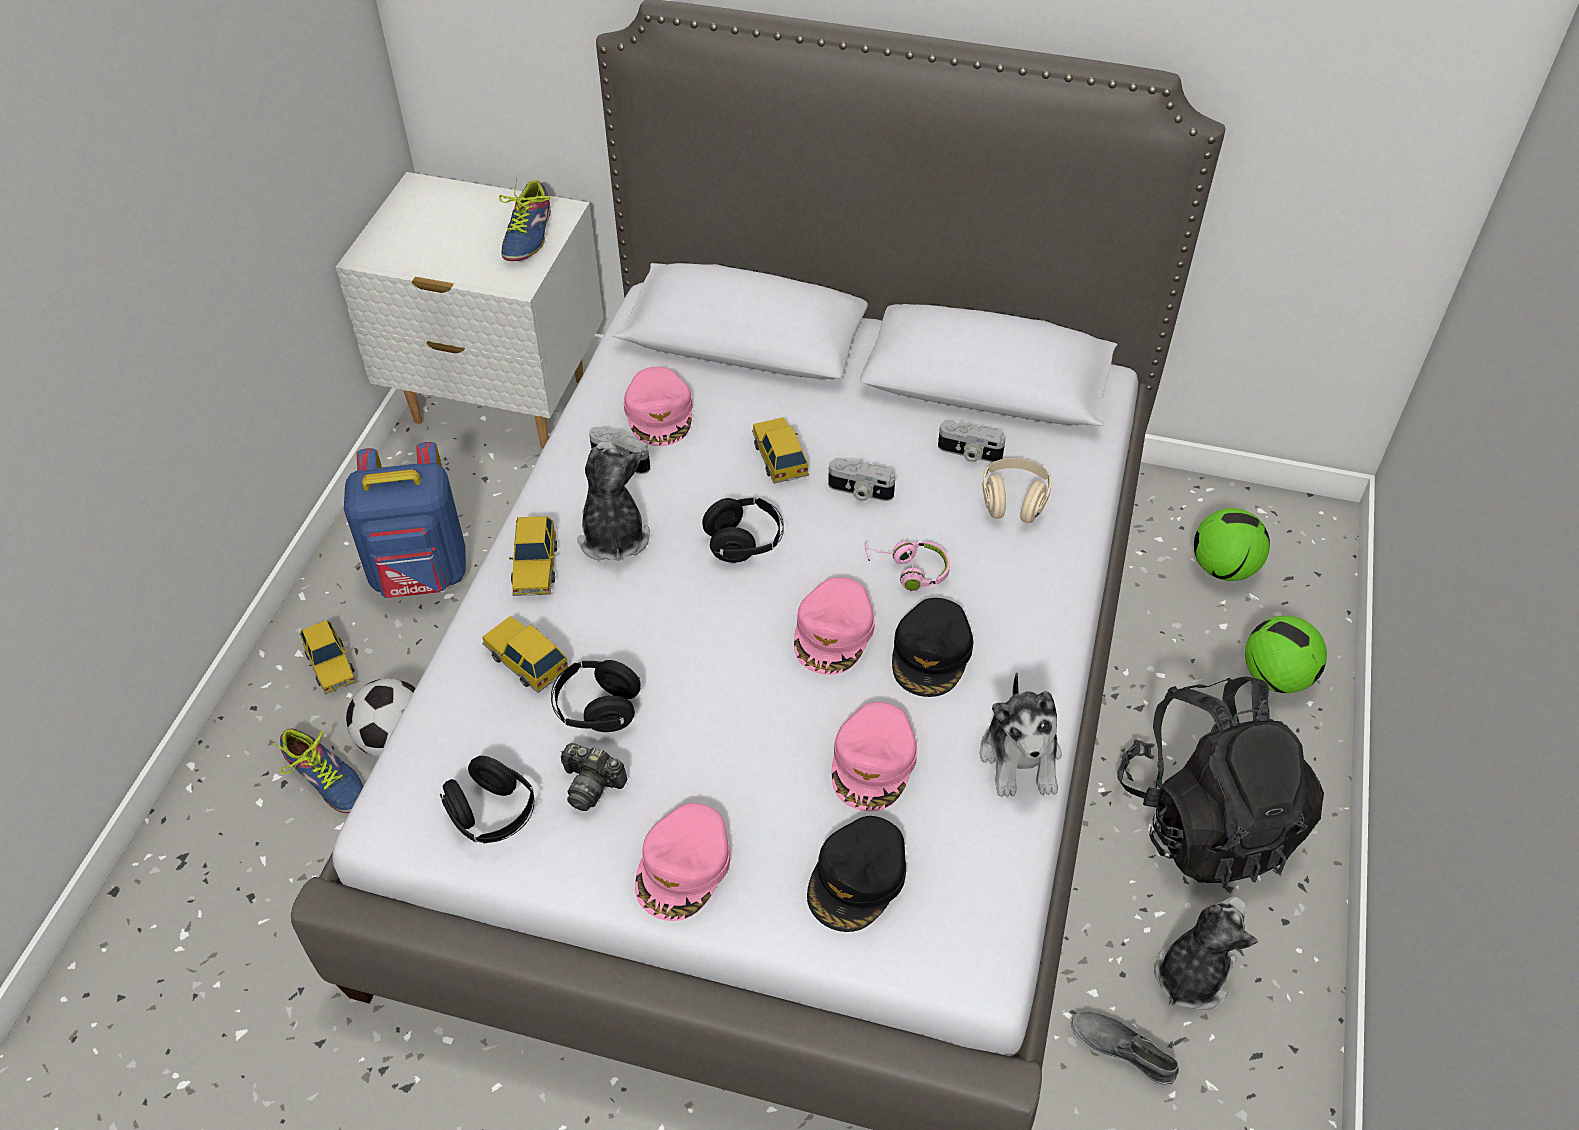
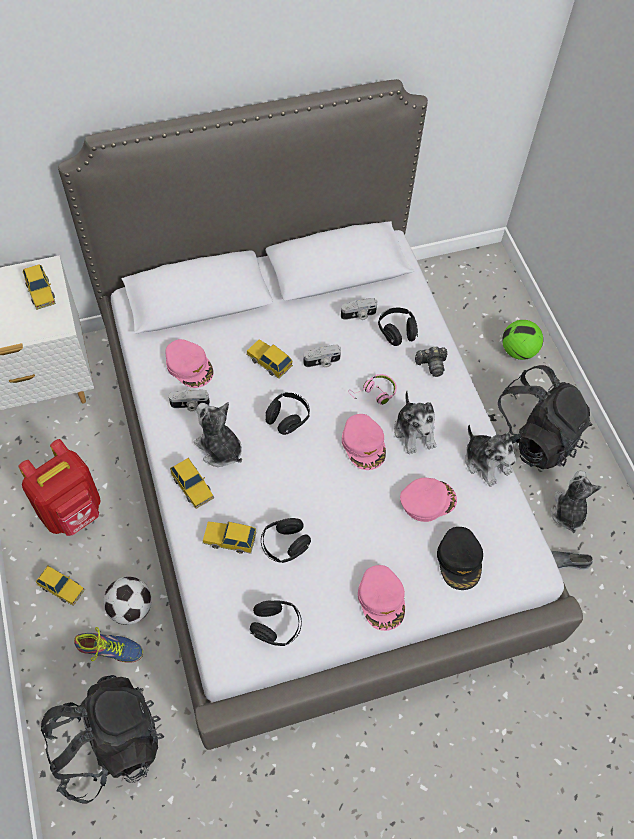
camera: 35 degrees left, 10 degrees up
blue backpack [344,442,466,598] -> red backpack [18,439,101,536]
shoe [499,177,551,261] -> toy car [23,265,56,310]
camera [560,743,627,811] -> camera moved to [415,346,447,377]
pink cap [832,702,918,811] -> pink cap turned 90 degrees counterclockwise [400,478,457,522]
black cap [892,598,973,697] -> plush toy [394,391,436,454]
beige headphones [983,458,1051,523] -> black headphones [378,307,418,346]
football [1194,508,1270,581] -> none
none -> black backpack [41,675,164,803]

